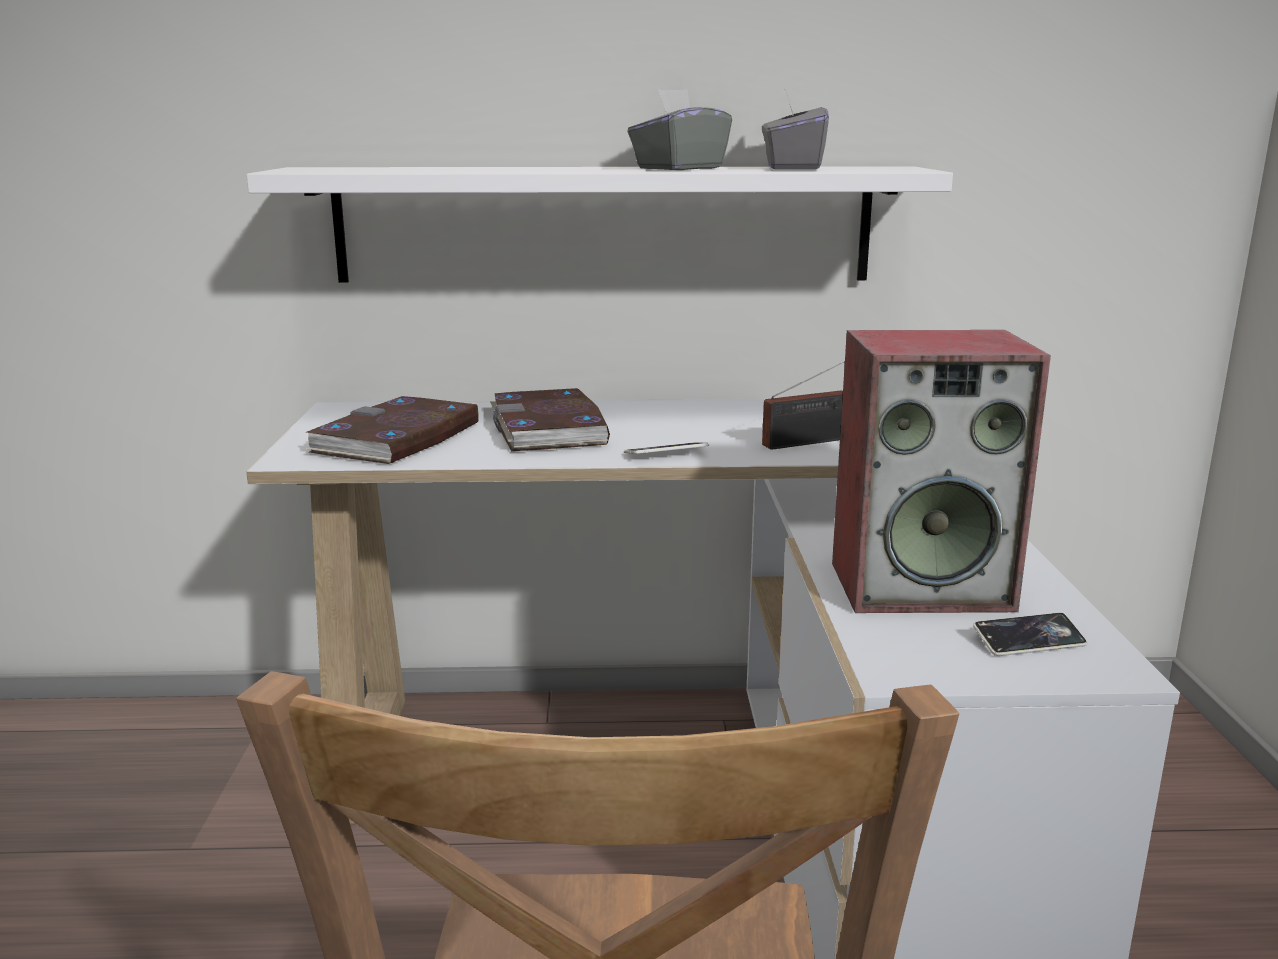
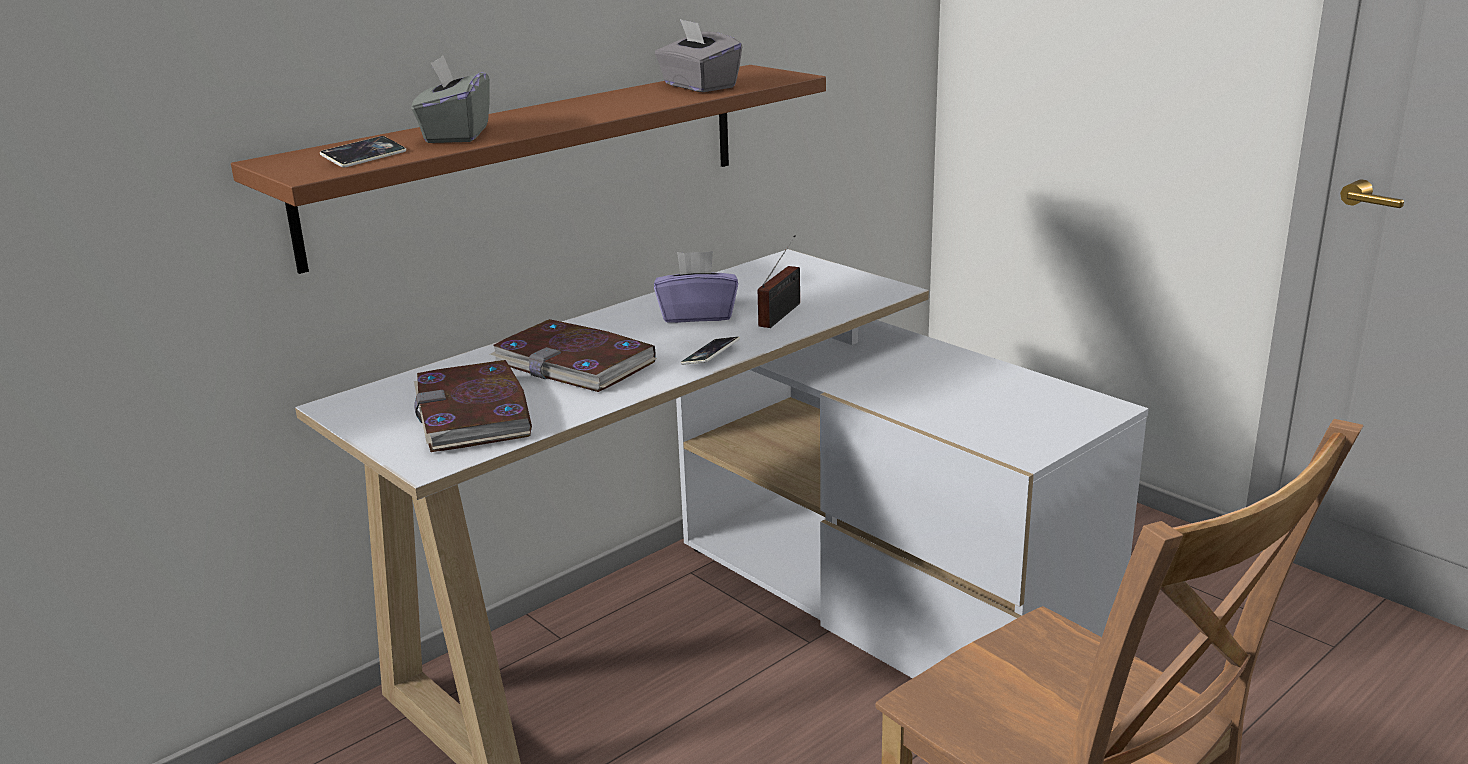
camera: 40 degrees left, 5 degrees up
white shelf [246,166,953,283] -> brown shelf [231,65,826,274]
grey tissue box [627,89,732,170] -> grey tissue box moved to [411,56,490,143]
speaker [832,330,1051,613] -> none
phone [973,613,1087,656] -> phone moved to [320,136,406,167]
none -> purple tissue box [654,251,738,323]

